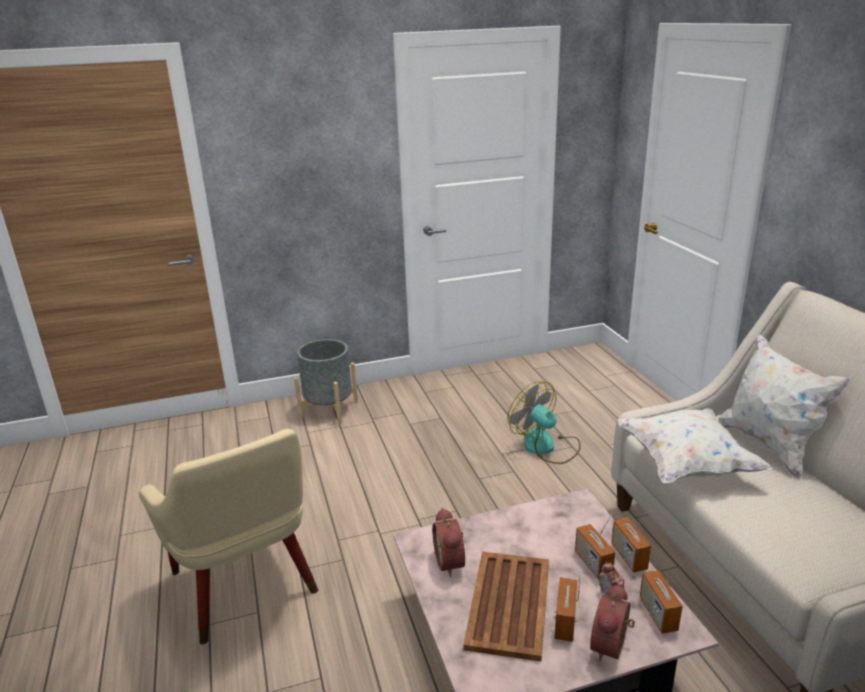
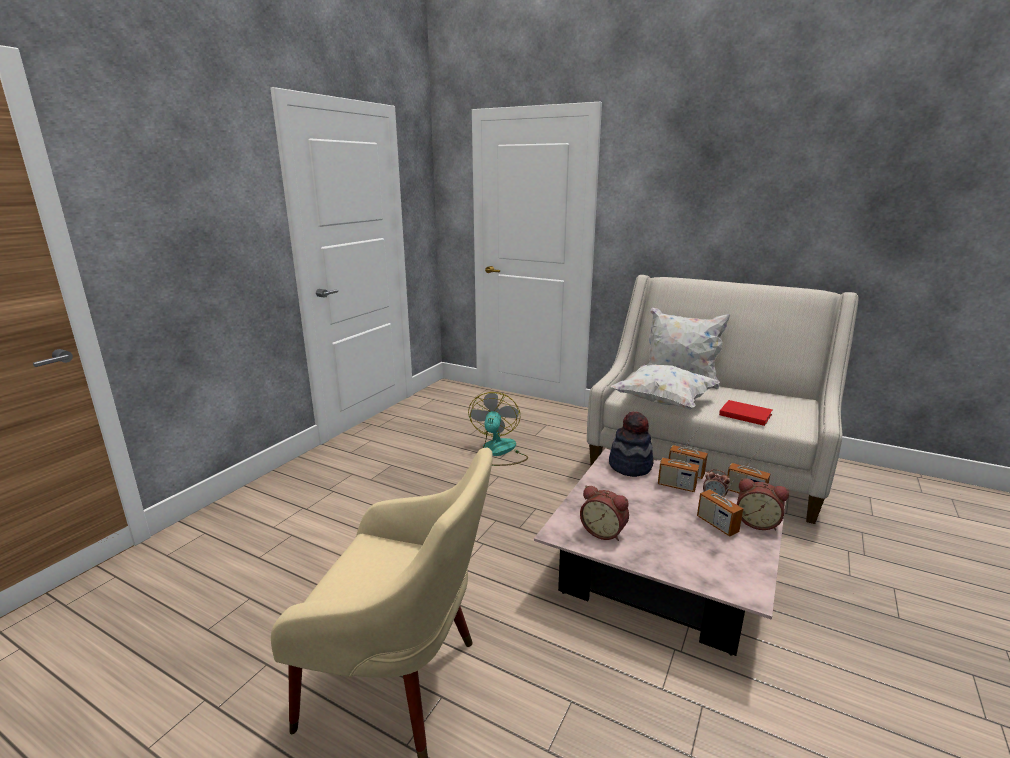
camera: 45 degrees left, 5 degrees down
grey planter [294,339,358,424] -> none
brown tray [463,552,549,661] -> none
fan [507,381,581,464] -> fan turned 90 degrees clockwise [468,392,528,466]
alarm clock [590,583,635,662] -> alarm clock turned 45 degrees counterclockwise [737,478,789,530]
none -> hat [609,411,654,477]
none -> red book [719,400,773,426]

